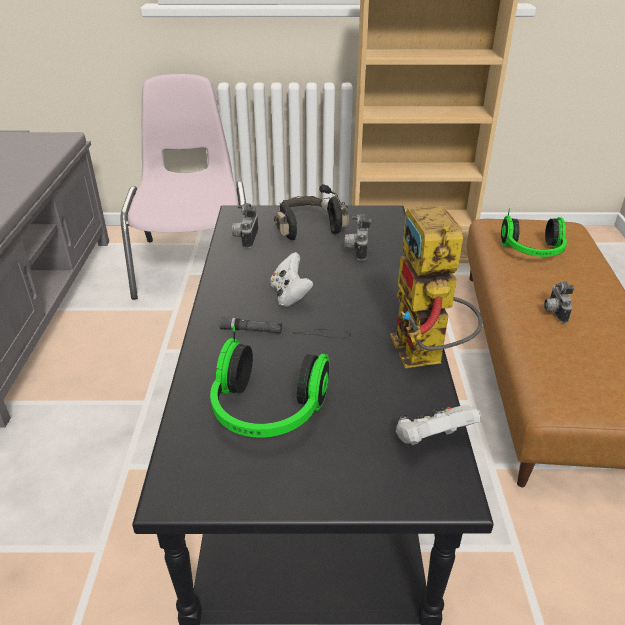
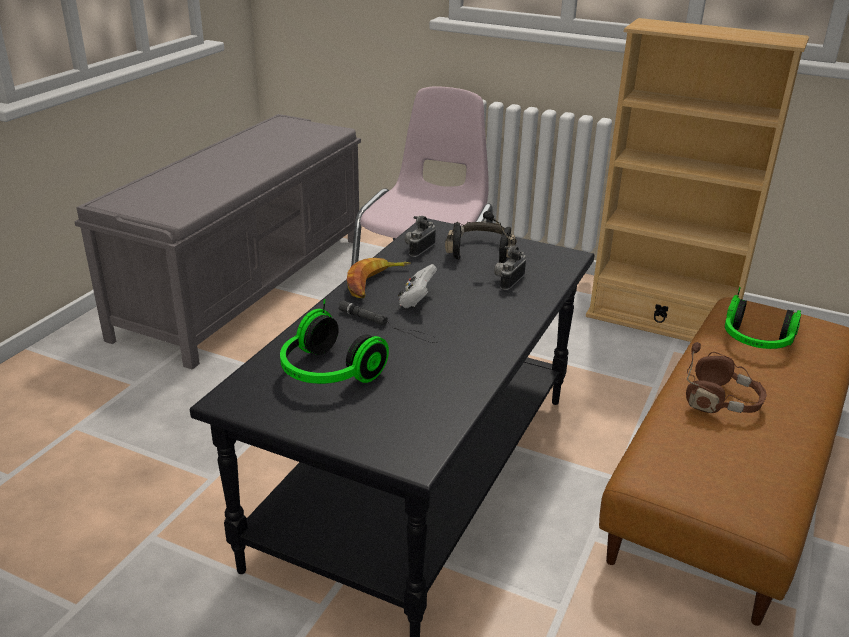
camera: 25 degrees right, 5 degrees down
toy robot [390,206,483,368] -> none
white game controller [396,406,481,446] -> none
camera [544,281,574,323] -> brown headphones [686,342,767,413]
none -> banana [347,258,410,298]

